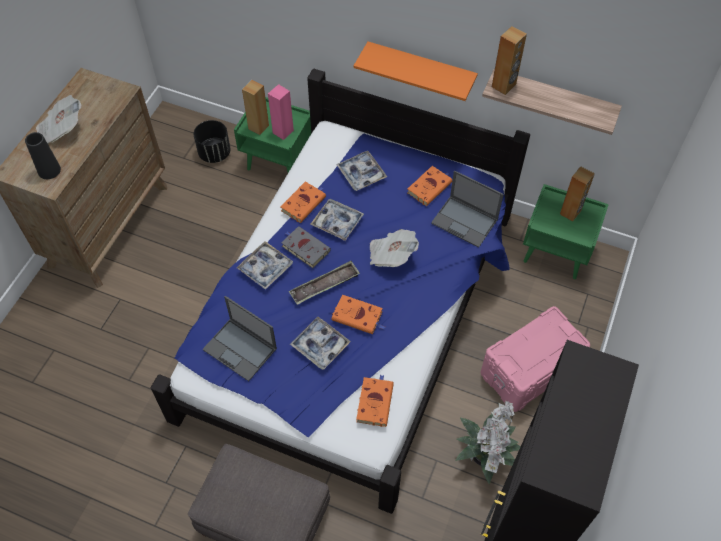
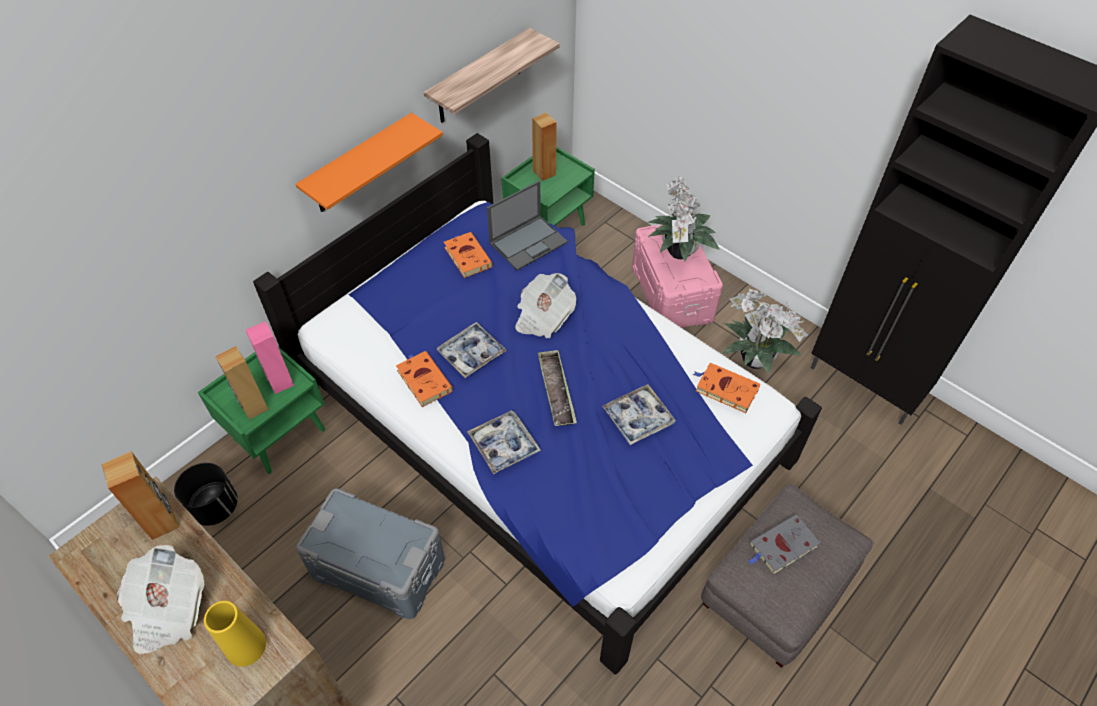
camera: 70 degrees left, 5 degrees down
black vase [25,132,61,179] -> yellow vase [204,601,266,667]
laptop [203,296,277,381] -> none
grey book [281,226,331,268] -> grey book moved to [748,514,821,575]
orange book [331,295,385,334] -> none
tray [336,151,387,191] -> none
brown speaker [492,26,527,95] -> brown speaker moved to [101,451,179,540]
none -> grey storage box [296,488,445,619]
none -> potted plant [647,176,720,262]

